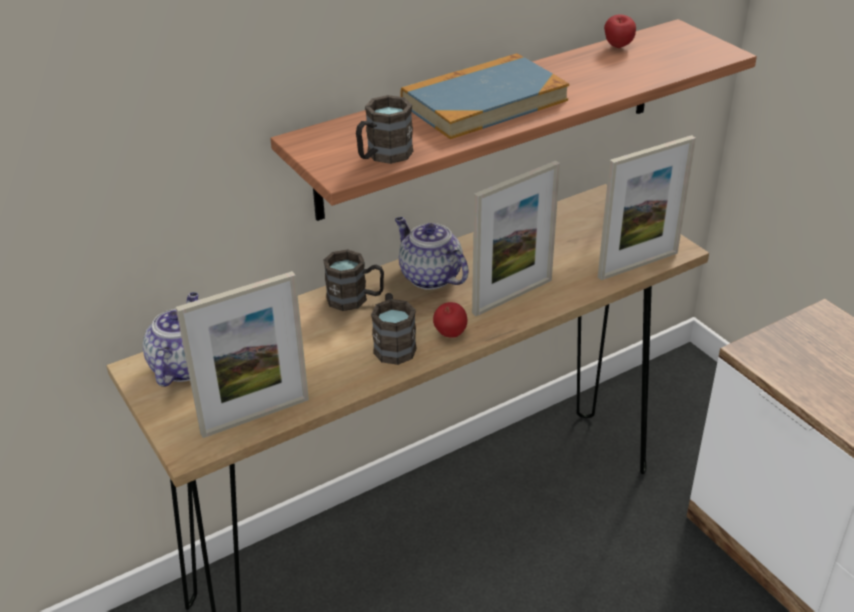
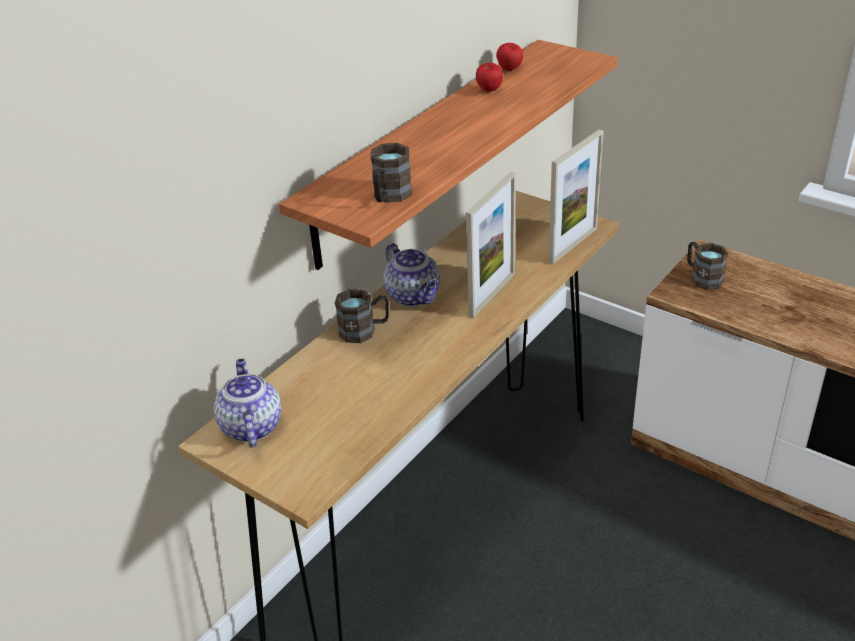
camera: 20 degrees left, 0 degrees up
picture frame [176,271,309,438] -> none
brown mug [371,293,417,365] -> brown mug moved to [687,242,728,290]
teapot [395,217,468,290] -> teapot turned 150 degrees counterclockwise [384,243,440,306]
book [401,53,569,139] -> none
apple [433,302,467,338] -> apple moved to [476,63,503,92]

